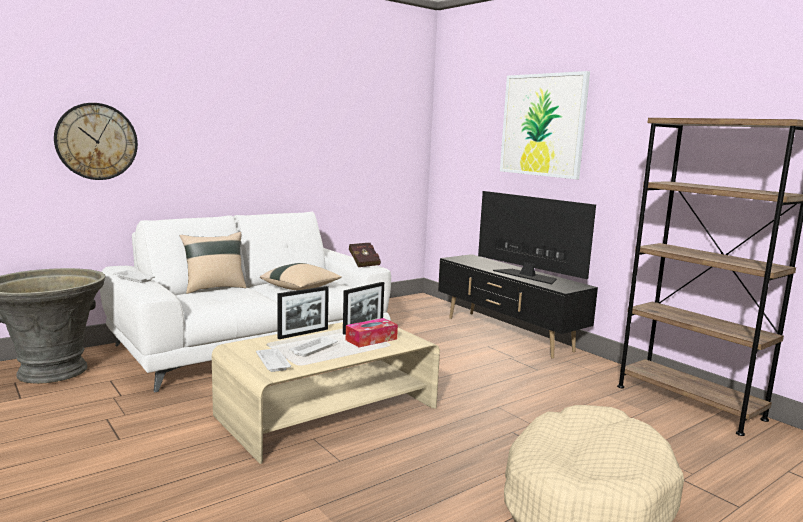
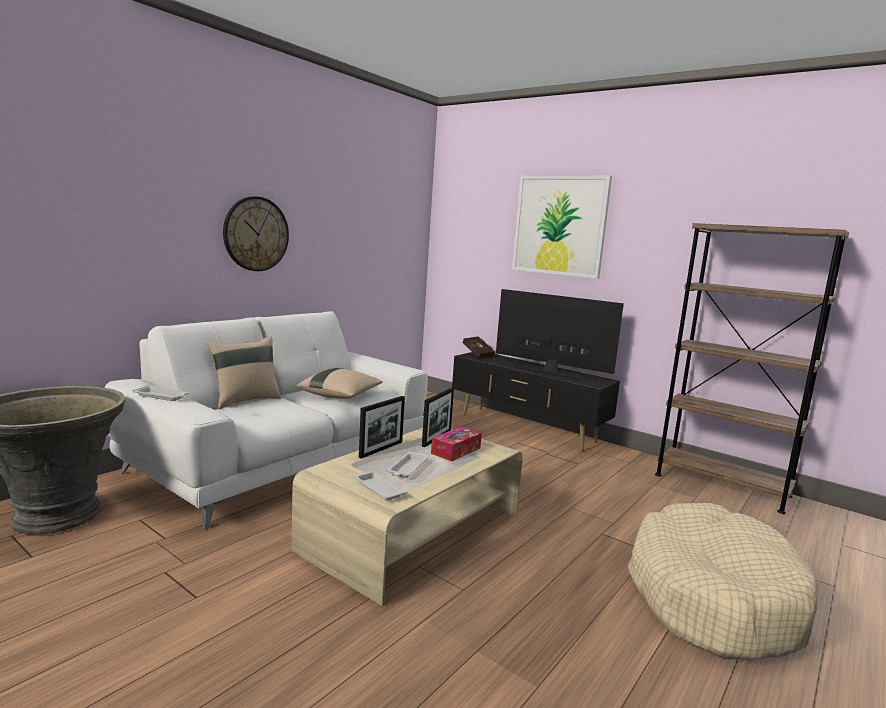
camera: 15 degrees left, 0 degrees up
wall clock [54,103,138,180] -> wall clock moved to [223,196,289,271]
red book [349,243,381,267] -> red book moved to [462,336,495,358]

